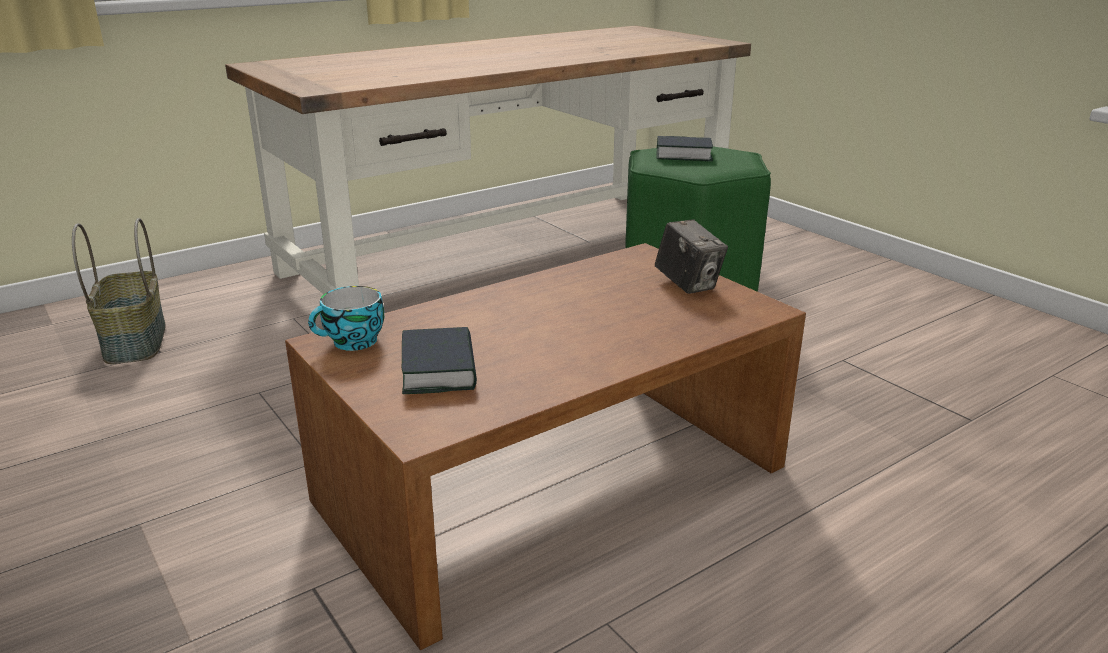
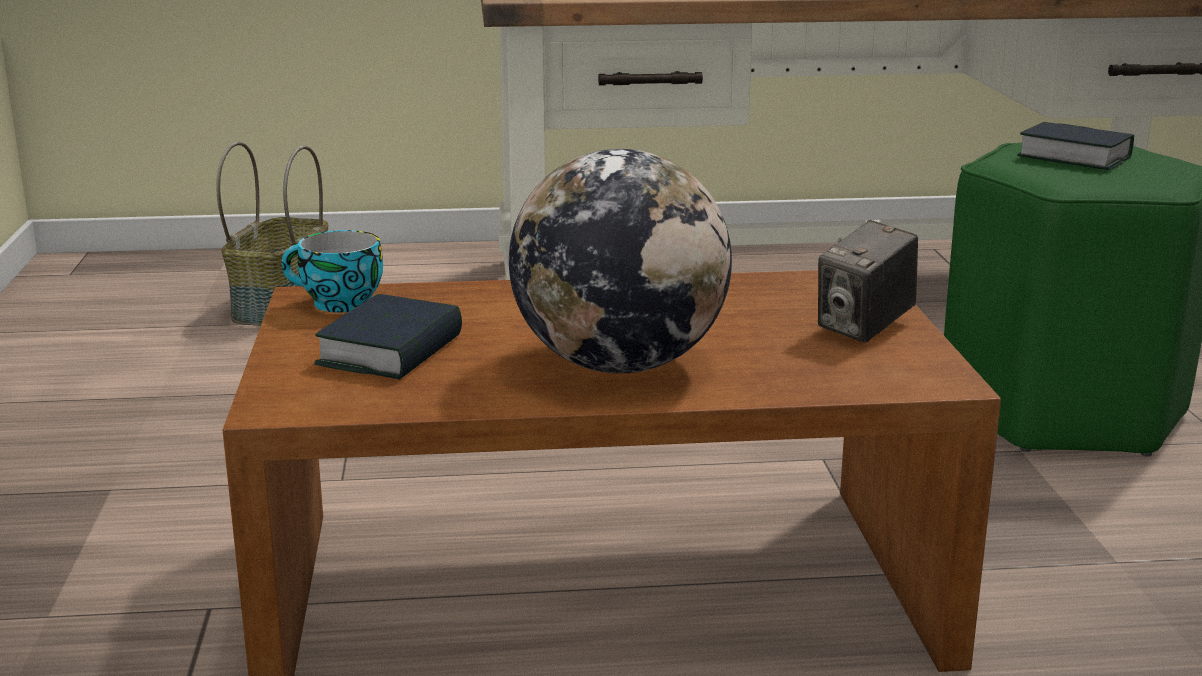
camera: 30 degrees right, 5 degrees down
camera [655,219,728,294] -> camera turned 45 degrees clockwise [818,220,918,343]
none -> globe [509,149,732,373]

